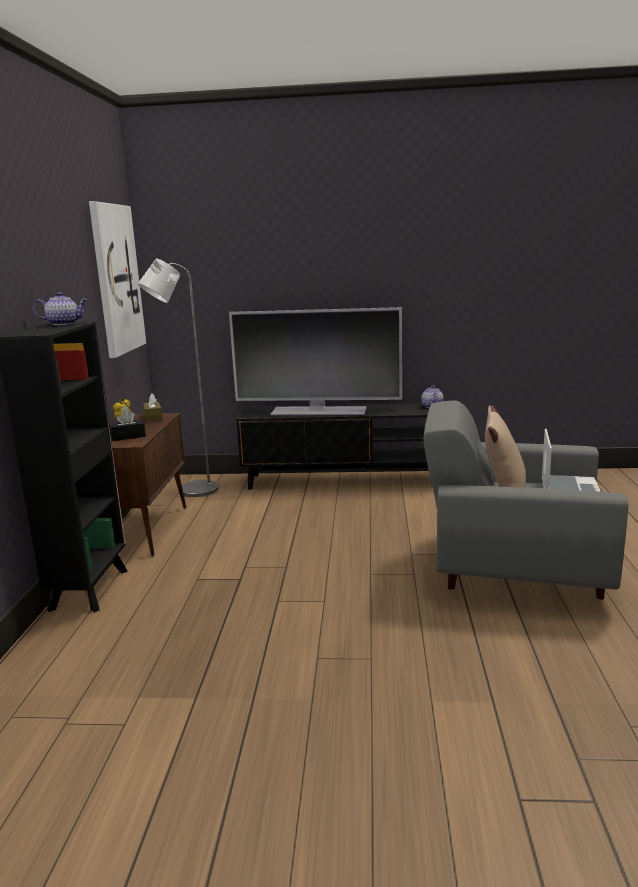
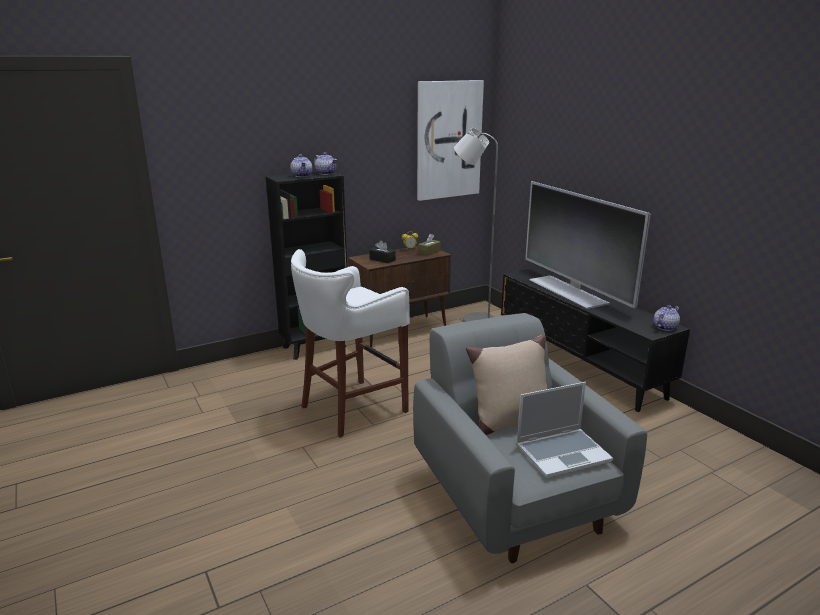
camera: 55 degrees right, 5 degrees up
none -> teapot [290,154,312,177]
none -> white stool [291,249,410,438]

